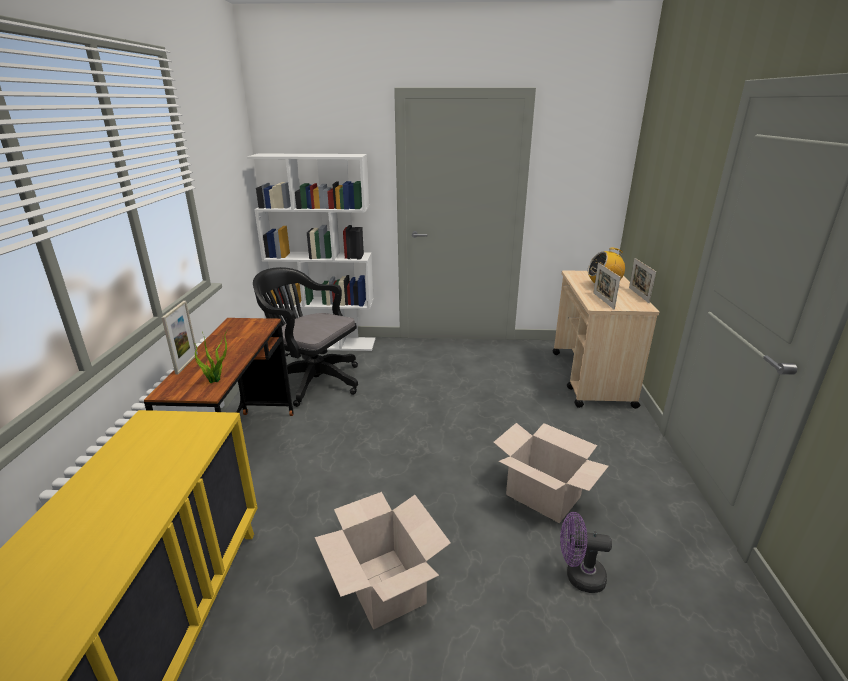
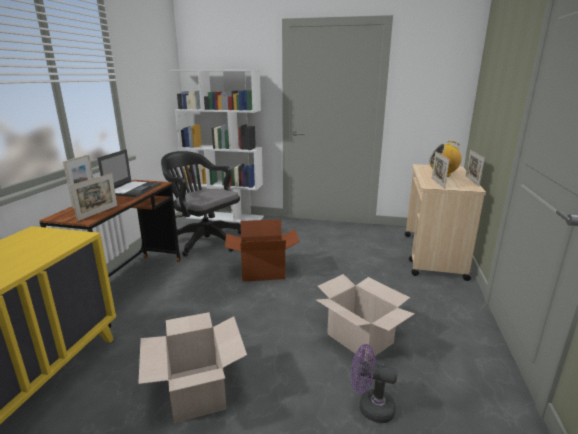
camera: 10 degrees right, 5 degrees down
potted plant [195,331,227,383] -> picture frame [70,173,118,221]
none -> laptop [97,149,160,197]
none -> cardboard box [225,219,300,282]

